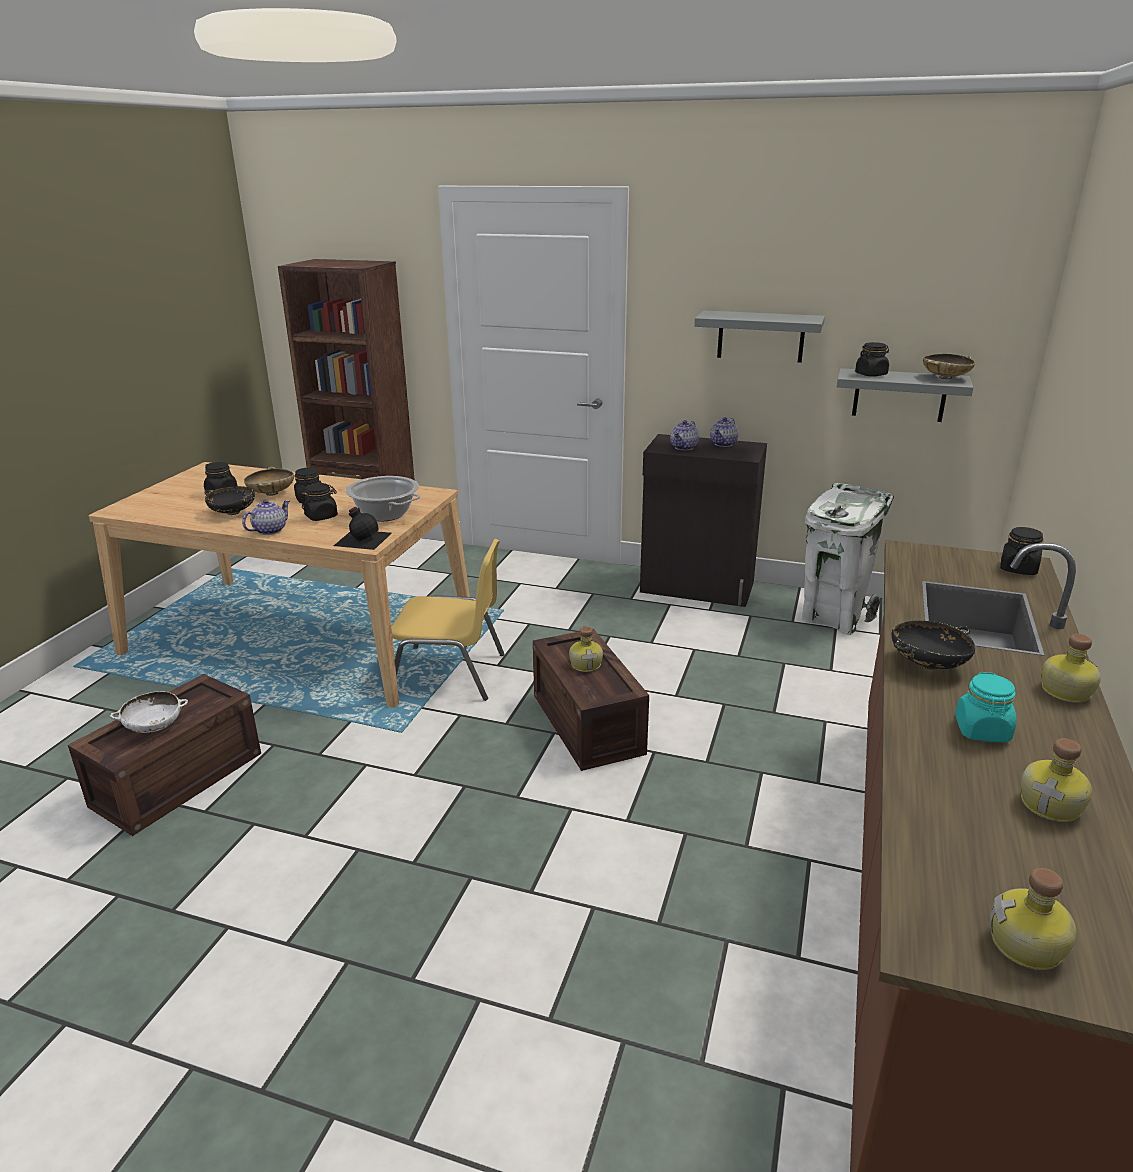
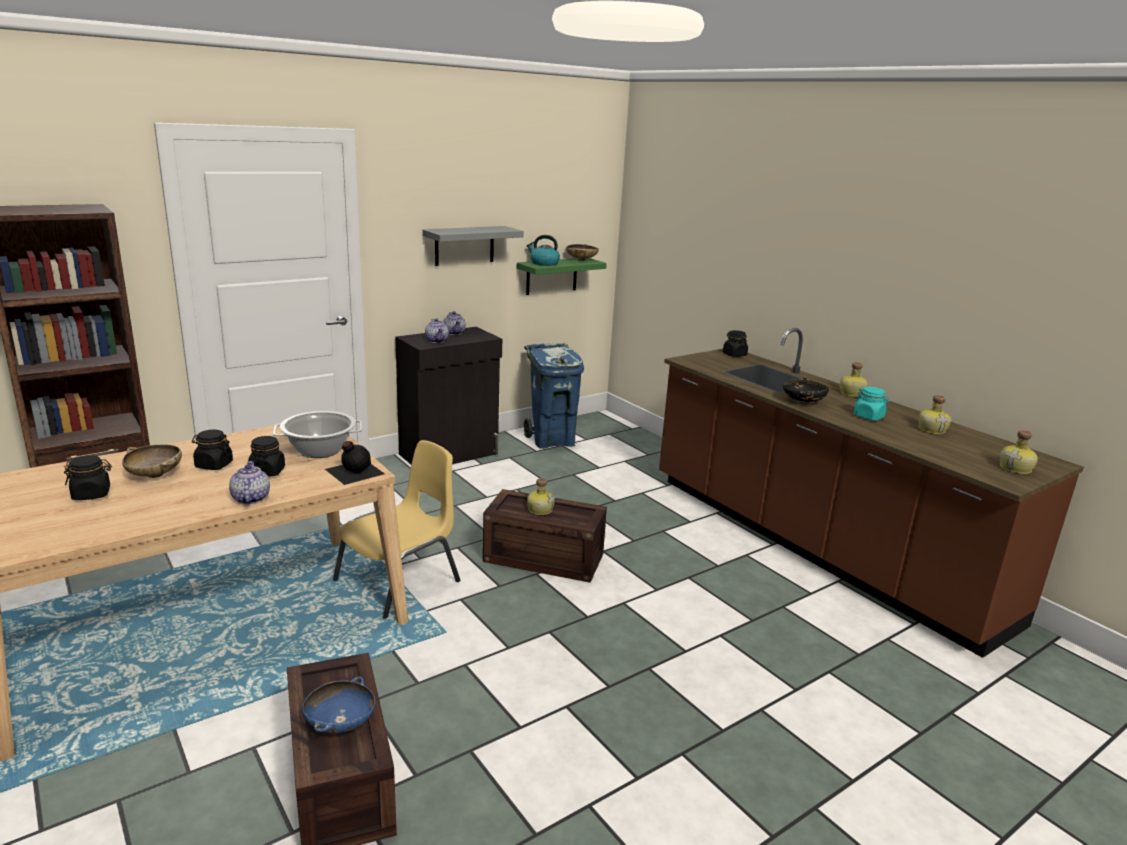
camera: 55 degrees left, 5 degrees down
white bowl [110,691,188,733] -> blue bowl [302,676,376,734]
black bowl [205,486,255,515] -> none
white trash can [802,483,894,635] -> blue trash can [524,343,584,449]
grey shelf [837,368,973,422] -> green shelf [517,258,607,295]
black jar [855,342,889,377] -> kettle [527,235,560,266]

